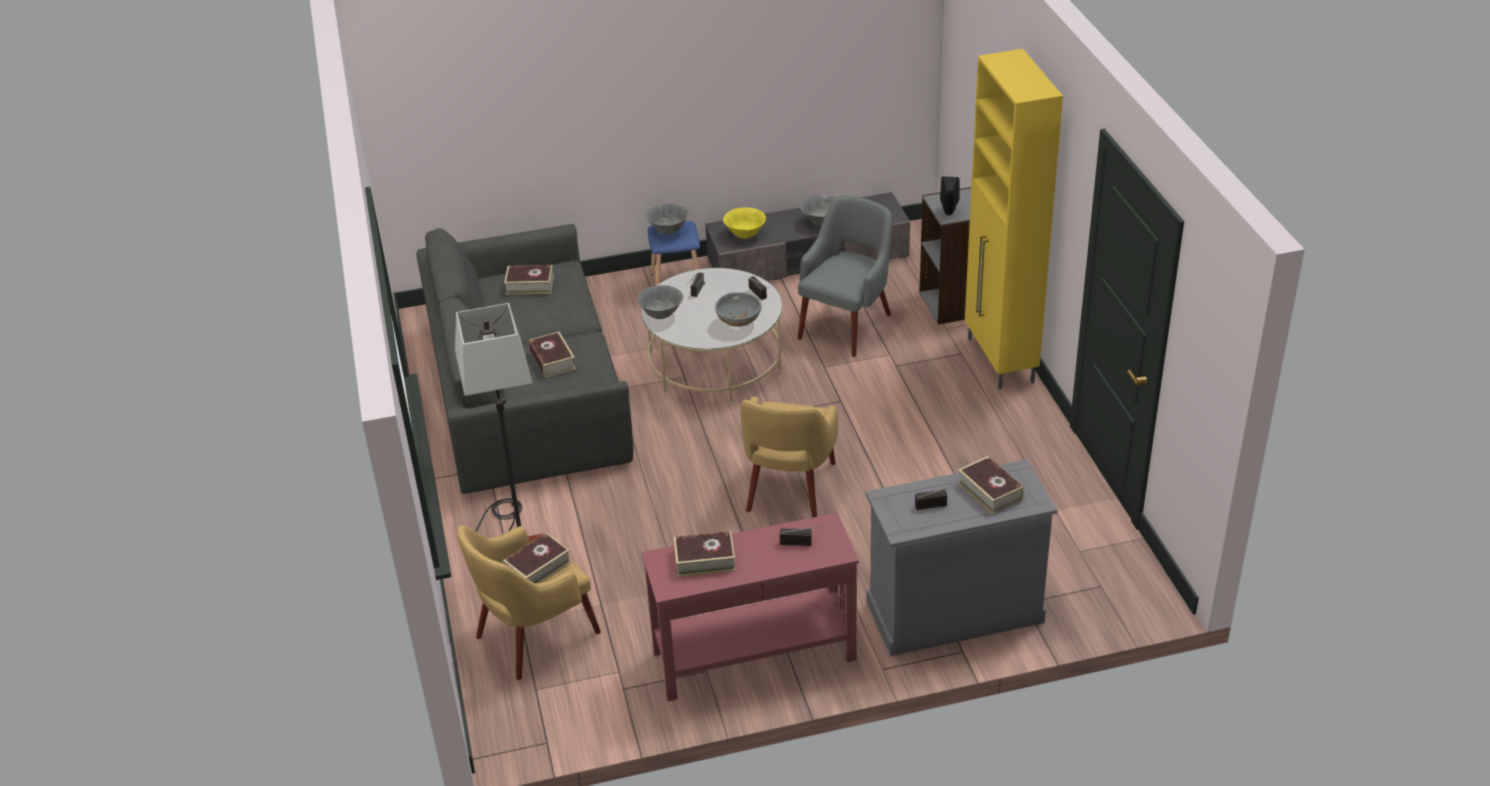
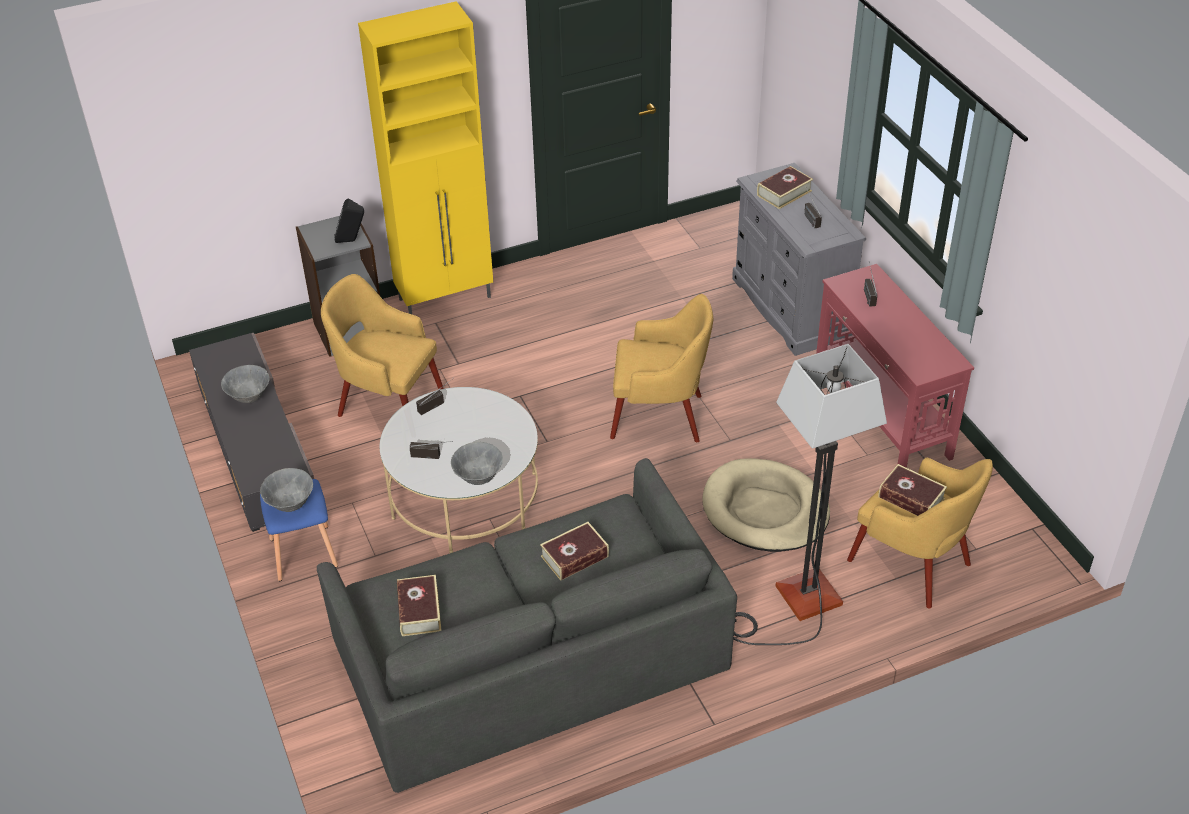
camera: 100 degrees left, 5 degrees up
book [674,531,736,577] -> none
grey bowl [715,292,762,327] -> none
yellow bowl [723,207,766,238] -> none
grey armchair [798,196,892,357] -> yellow armchair [321,274,444,417]
none -> beige dog bed [702,458,830,552]

